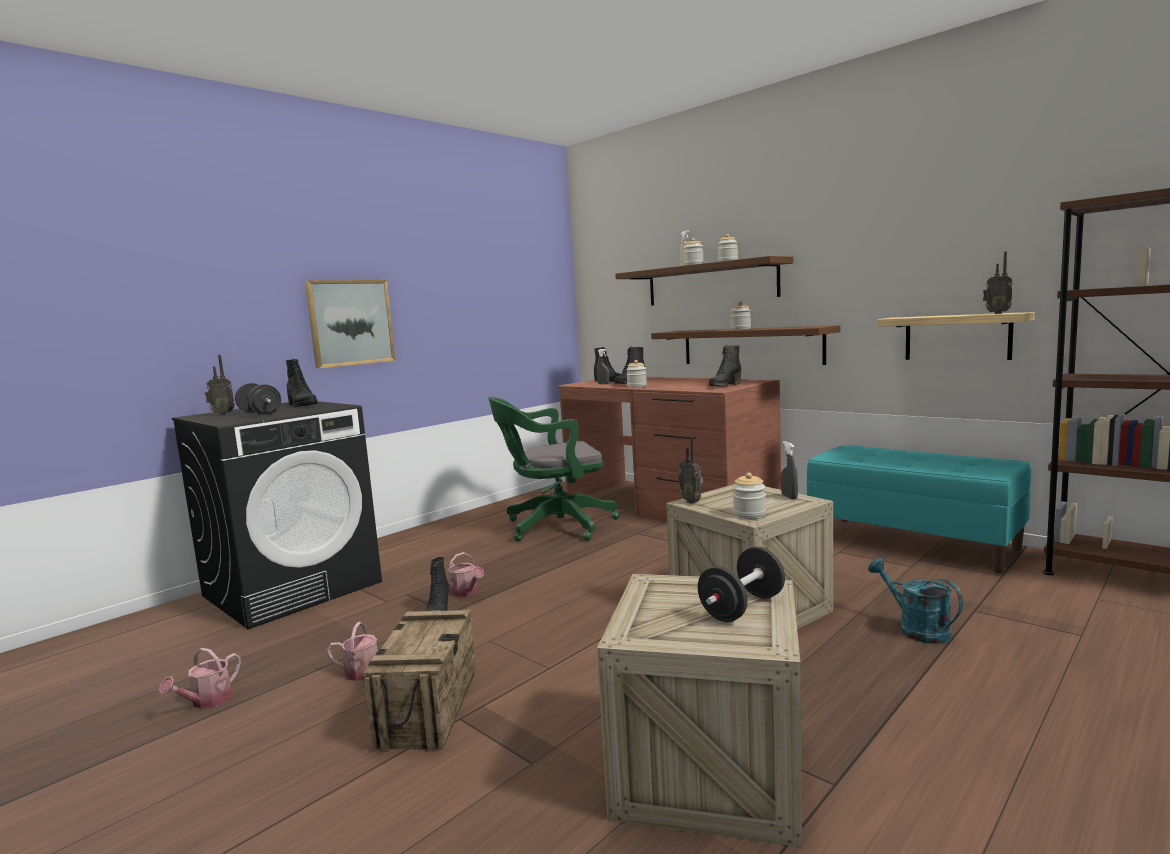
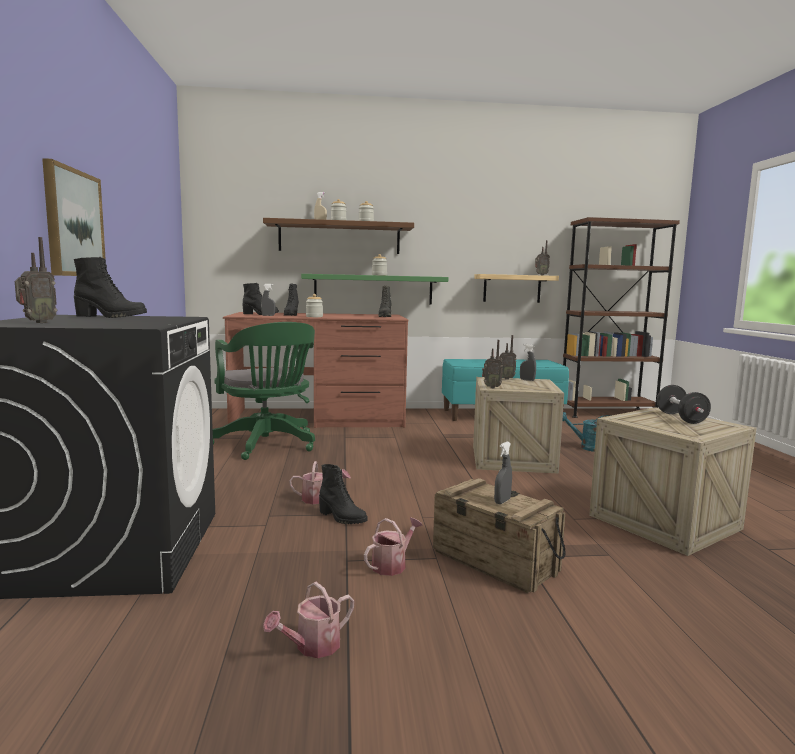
camera: 50 degrees left, 0 degrees up
watering can [158,648,241,709] -> watering can turned 75 degrees clockwise [263,582,354,658]
black dumbbell [235,383,281,416] -> none
green office chair [488,397,619,542] -> green office chair turned 60 degrees counterclockwise [213,322,315,460]
brown shelf [651,325,840,365] -> green shelf [301,274,448,304]
jar [733,472,766,519] -> none
none -> grey spray bottle [494,442,512,504]
none -> radio [499,335,517,380]

